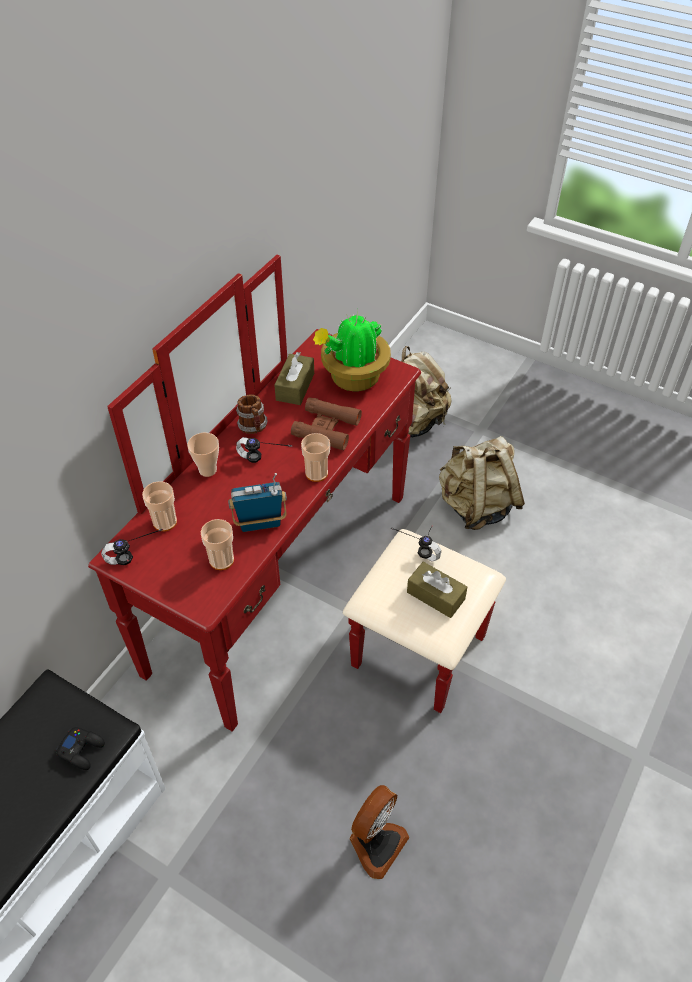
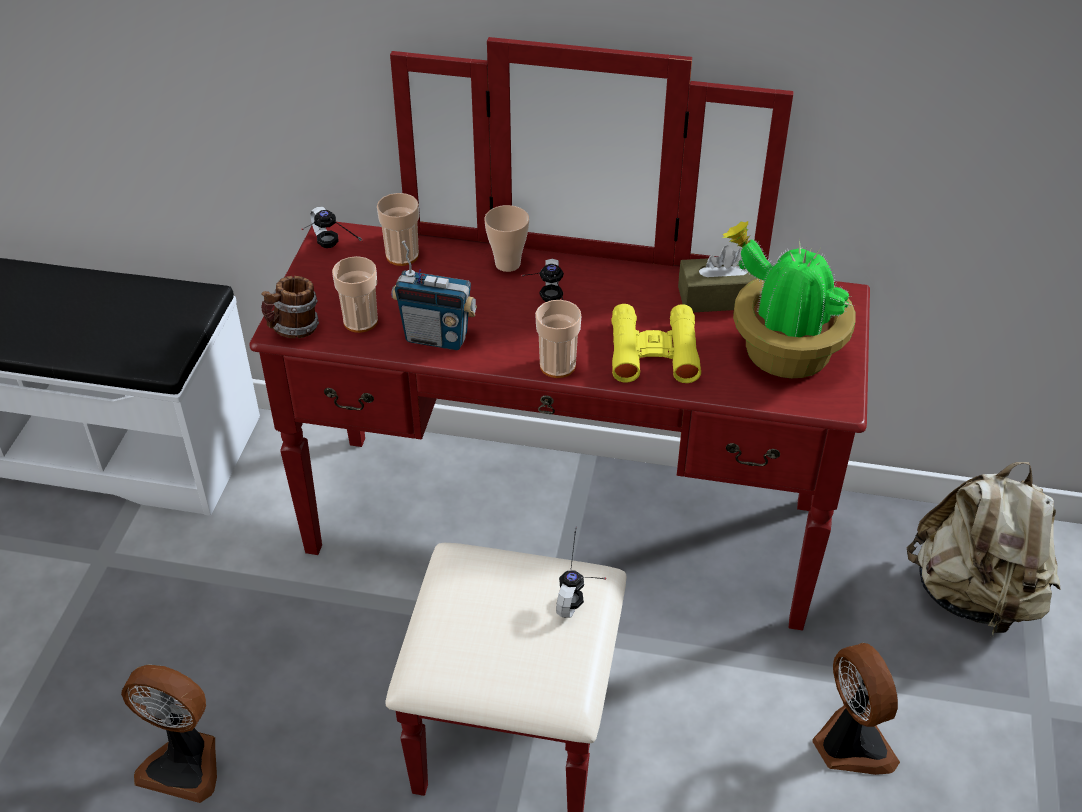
camera: 70 degrees right, 5 degrees down
black game controller [56,727,105,770] -> none
radio [228,473,287,532] -> radio turned 135 degrees clockwise [391,241,477,350]
mug [236,395,267,434] -> mug moved to [261,276,319,338]
brown binoculars [291,397,362,451] -> yellow binoculars [611,304,701,383]
brown tissue box [407,562,467,618] -> none
beige backpack [439,436,525,530] -> fan [812,643,900,775]

